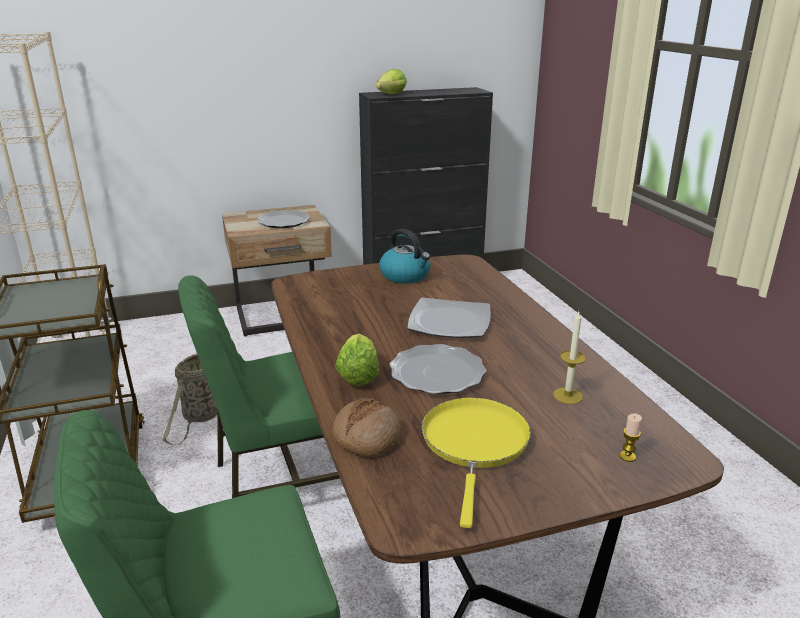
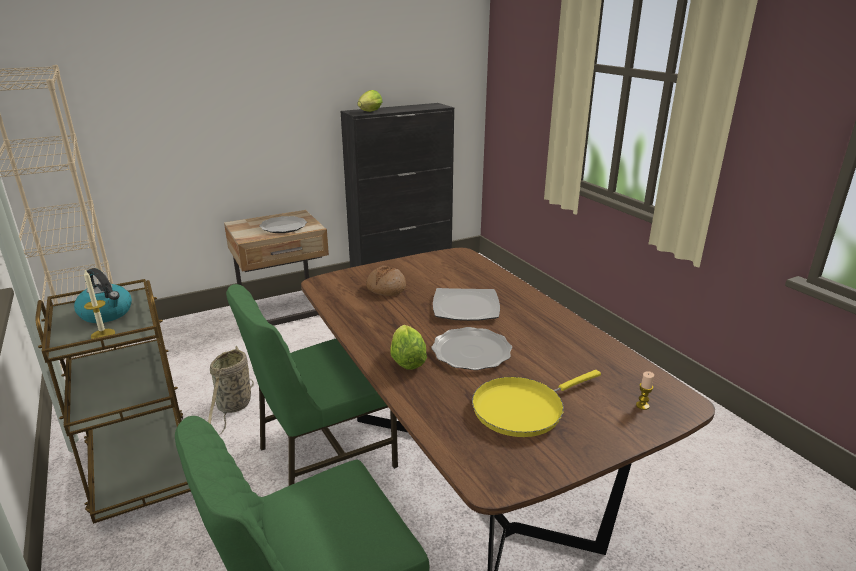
camera: 10 degrees left, 0 degrees up
bread [333,398,401,457] -> bread moved to [366,266,406,296]
kettle [379,229,431,284] -> kettle moved to [74,268,132,323]
yellow frying pan [421,397,531,528] -> yellow frying pan turned 120 degrees counterclockwise [472,370,601,437]
candle [553,312,586,404] -> candle moved to [84,270,115,339]

